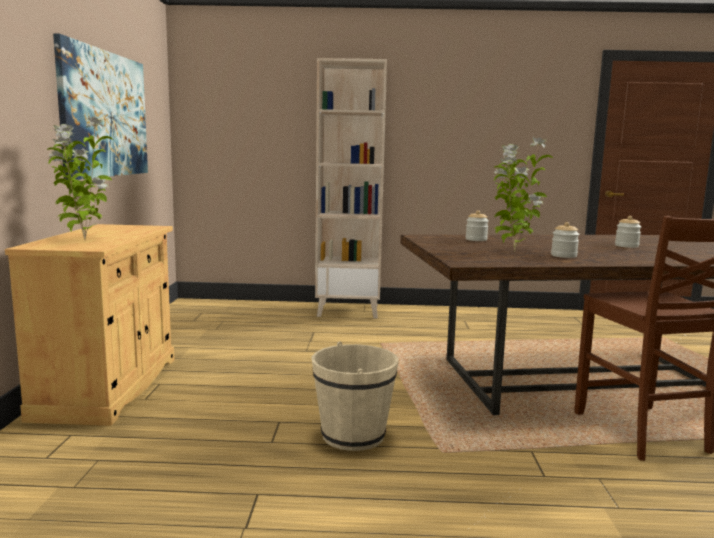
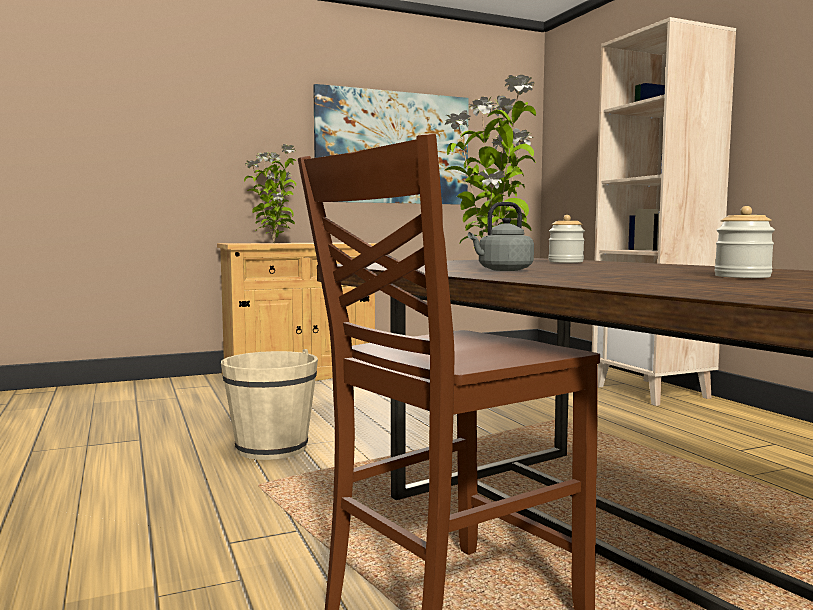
camera: 65 degrees right, 5 degrees down
jar [551,222,580,258] -> grey kettle [468,202,534,271]

